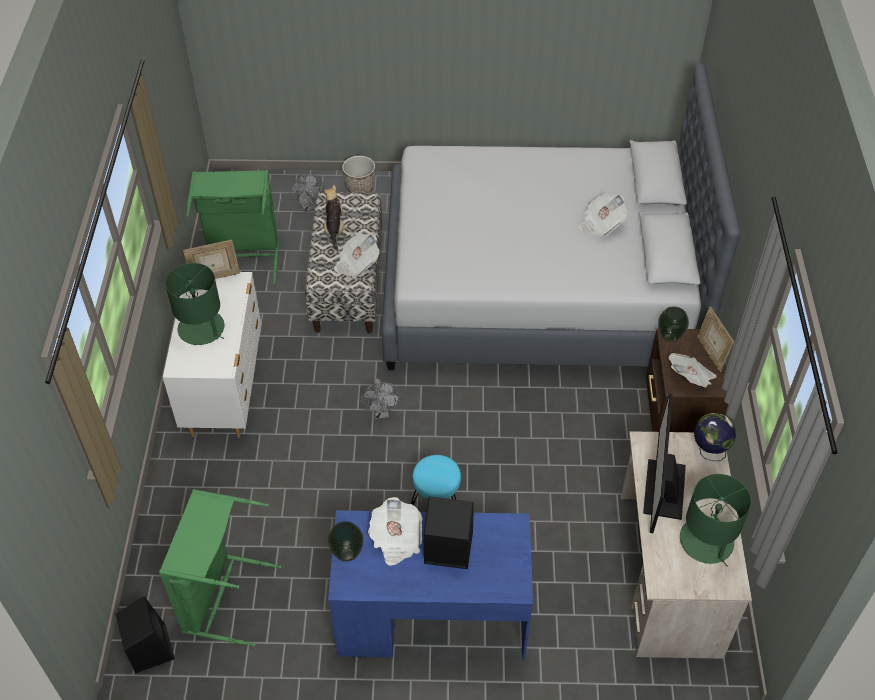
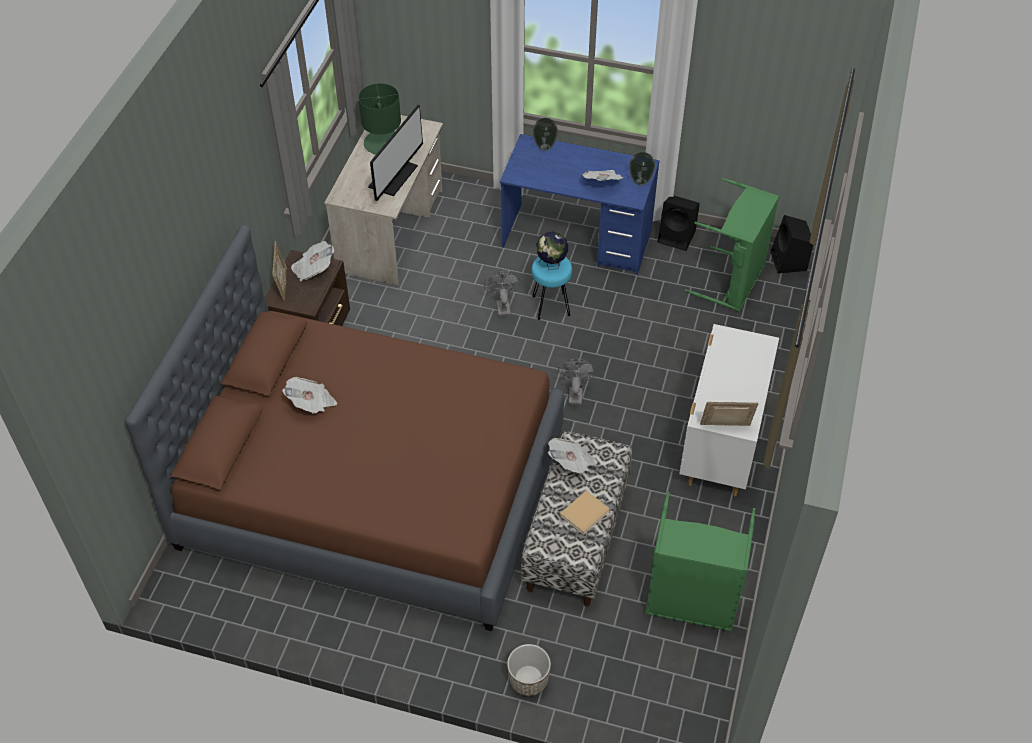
camera: 165 degrees left, 0 degrees up
green table lamp [165,263,224,345] -> none
grey fan [290,174,324,212] -> grey fan moved to [484,271,520,316]
plush toy [324,185,348,250] -> beige book [560,490,610,535]
grey bed [382,62,740,370] -> brown bed [125,225,564,631]
black speaker [423,496,474,569] -> black speaker moved to [657,196,700,251]
vase [658,306,689,343] -> vase moved to [532,118,558,151]
globe [694,413,736,461] -> globe moved to [536,232,568,270]

